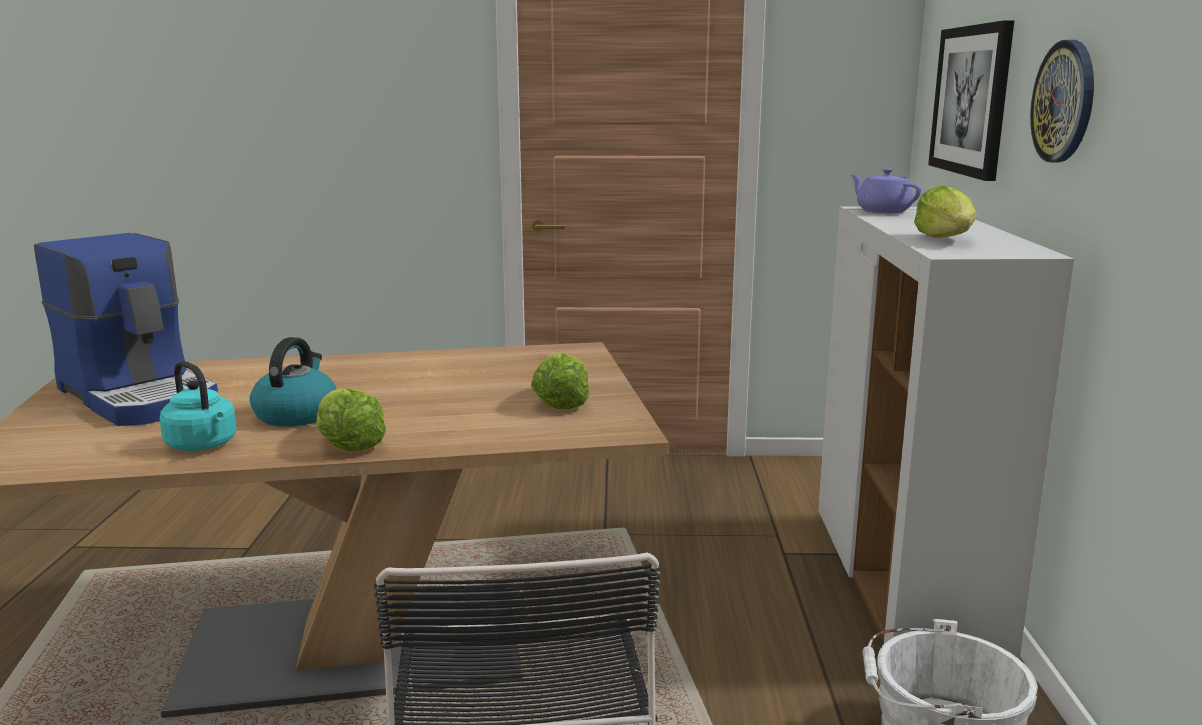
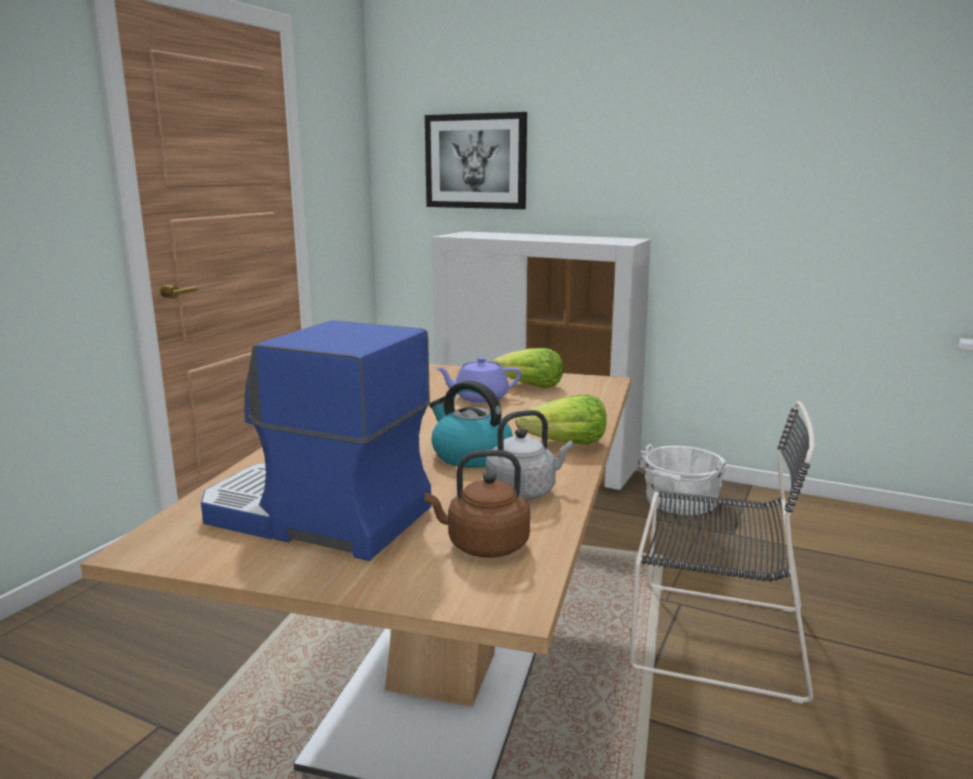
camera: 65 degrees left, 0 degrees up
coffee machine [34,233,218,426] -> coffee machine turned 135 degrees counterclockwise [201,320,431,561]
turquoise kettle [160,361,237,451] -> grey kettle [486,410,574,500]
purple teapot [850,168,921,213] -> purple teapot moved to [435,357,521,403]
lettuce [914,185,977,238] -> none
wall clock [1030,40,1094,162] -> none
none -> brown kettle [425,450,530,558]

